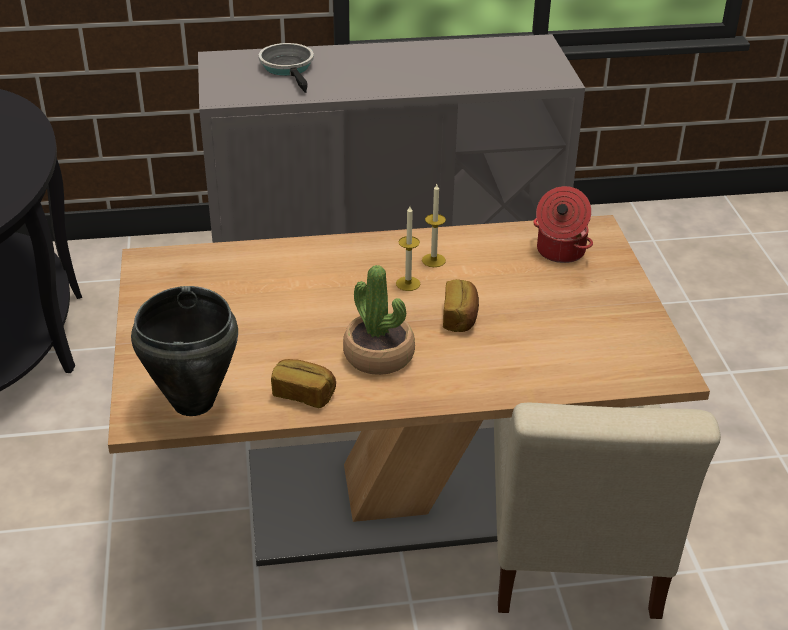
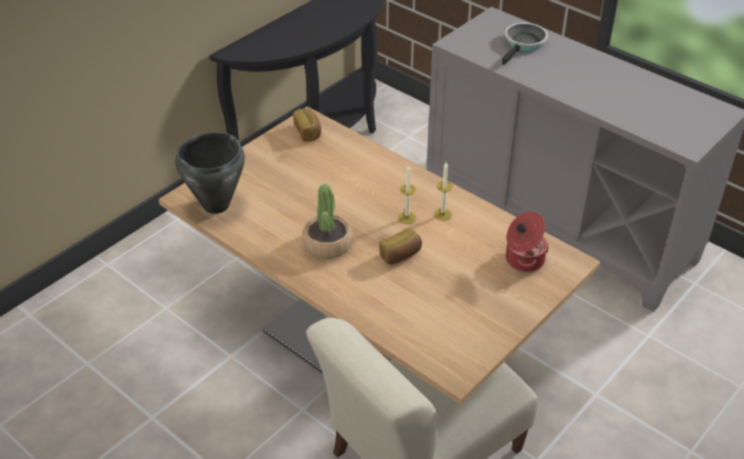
camera: 50 degrees right, 5 degrees up
bread [271,359,336,408] -> bread moved to [293,108,321,142]

